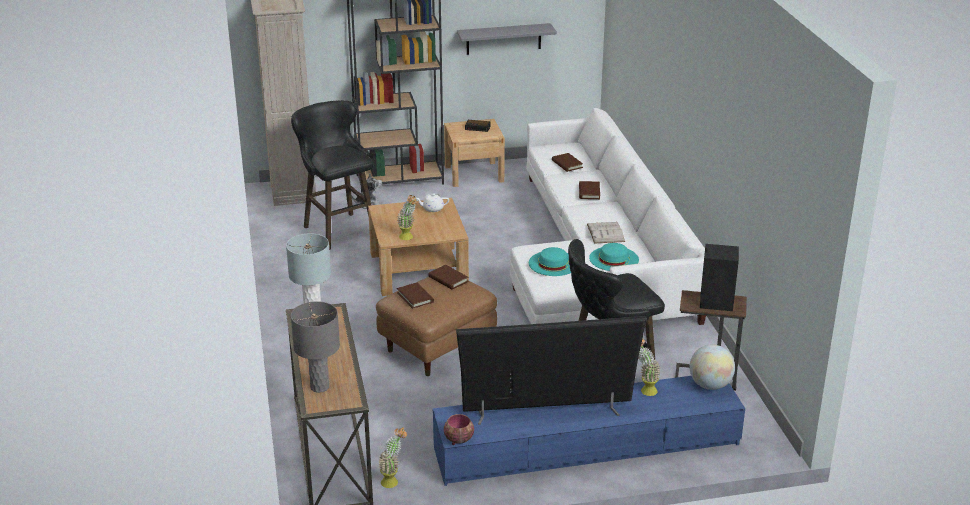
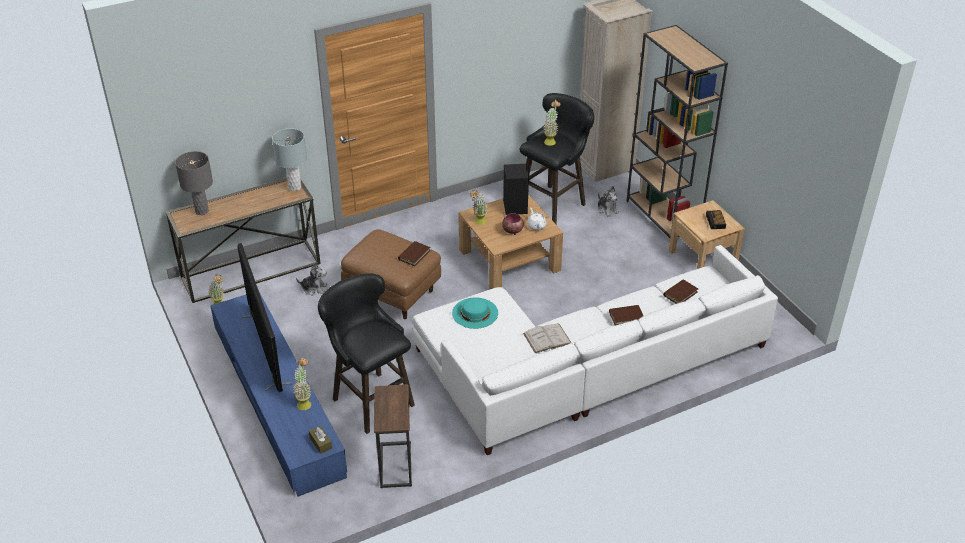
camera: 75 degrees right, 10 degrees up
brown book [397,283,434,309] -> none
bowl [444,414,474,445] -> bowl moved to [502,213,524,235]
grey shelf [457,23,557,55] -> none
turquoise hat [589,243,639,271] -> none
globe [689,345,735,390] -> brown tissue box [309,426,332,454]
black speaker [700,244,739,311] -> black speaker moved to [503,164,529,215]
none -> plush toy [296,263,327,296]
none -> potted plant [543,100,560,146]

